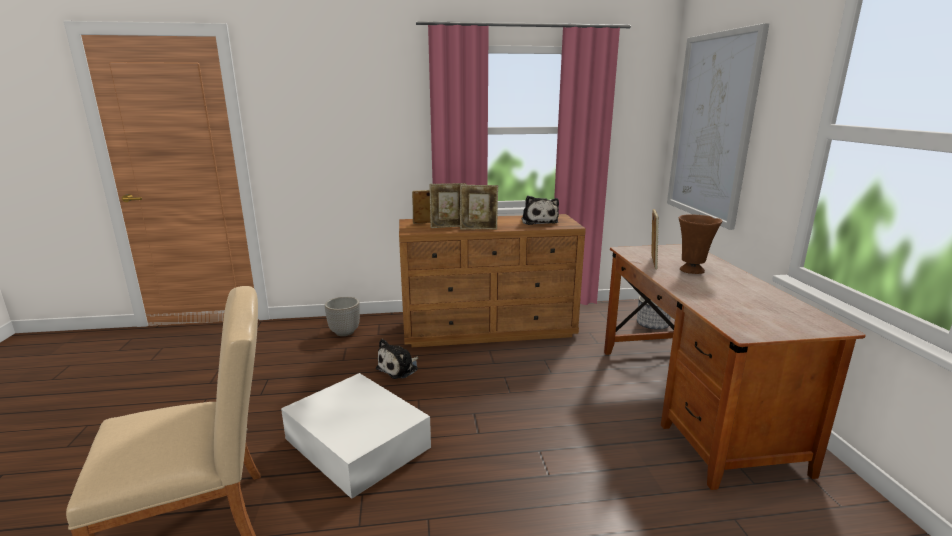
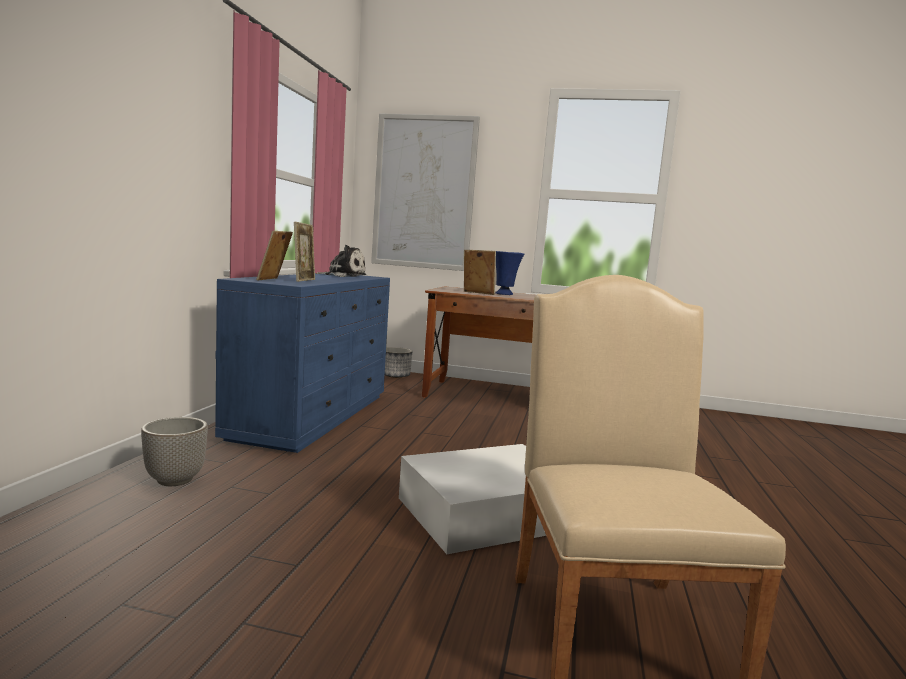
camera: 70 degrees left, 10 degrees down
plush toy [376,339,418,379] -> none
brown dresser [399,214,586,347] -> blue dresser [215,274,390,453]
picture frame [460,185,498,230] -> none
brown vase [679,214,722,274] -> blue vase [496,251,524,295]

